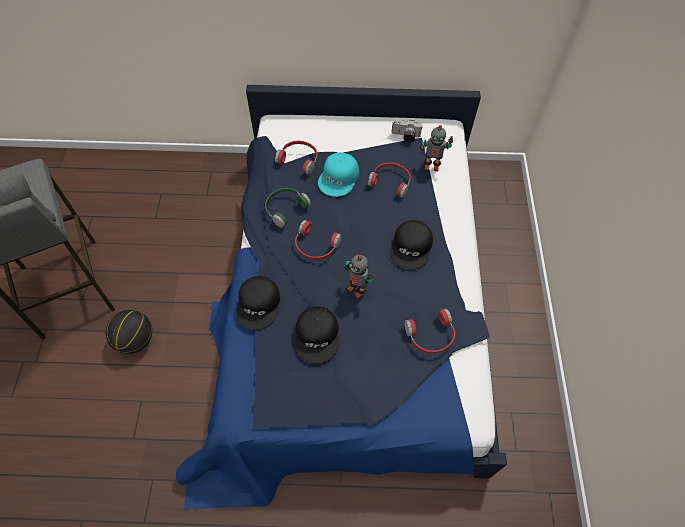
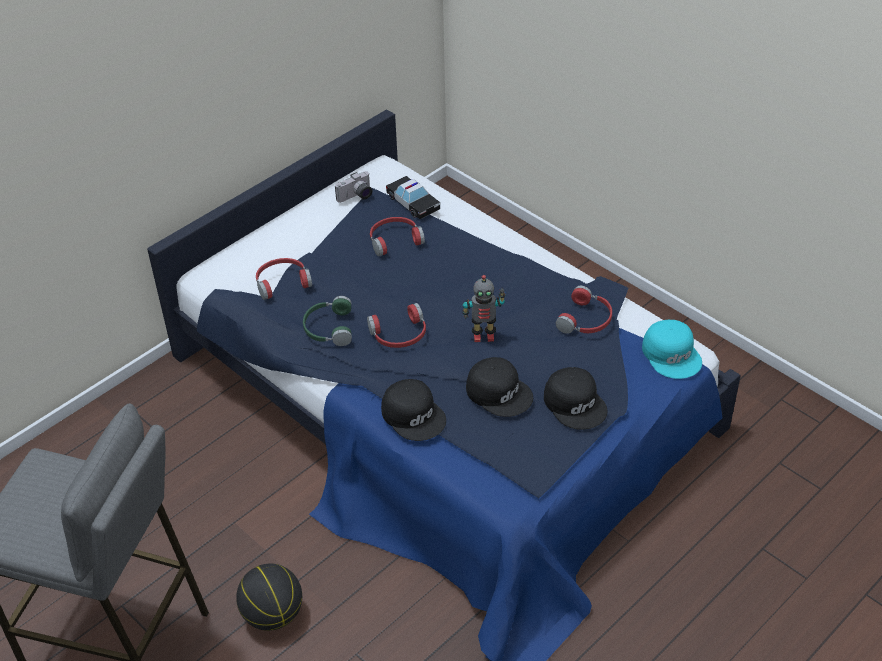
camera: 45 degrees left, 15 degrees down
turquoise cap [318,152,359,197] -> turquoise cap moved to [642,320,702,379]
black cap [390,220,433,270] -> black cap moved to [544,367,607,430]
toy robot [420,125,453,171] -> toy car [386,176,440,219]

